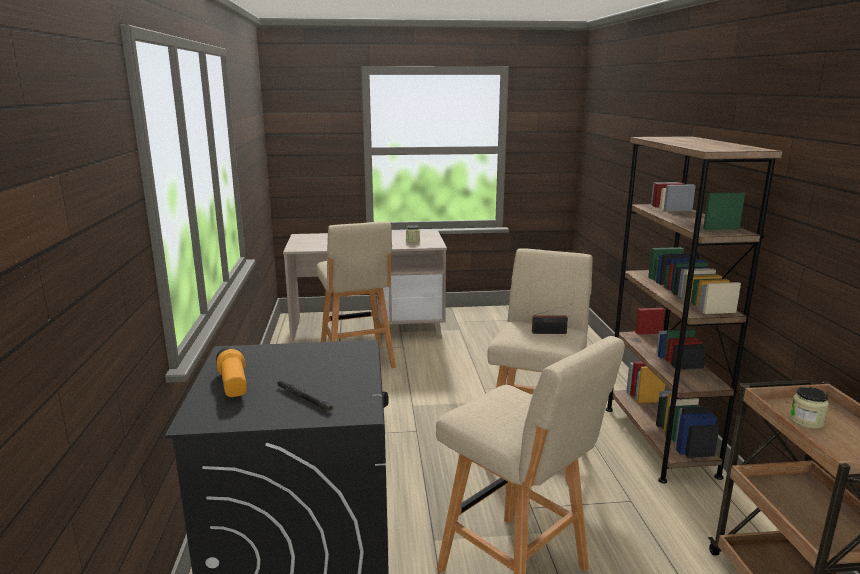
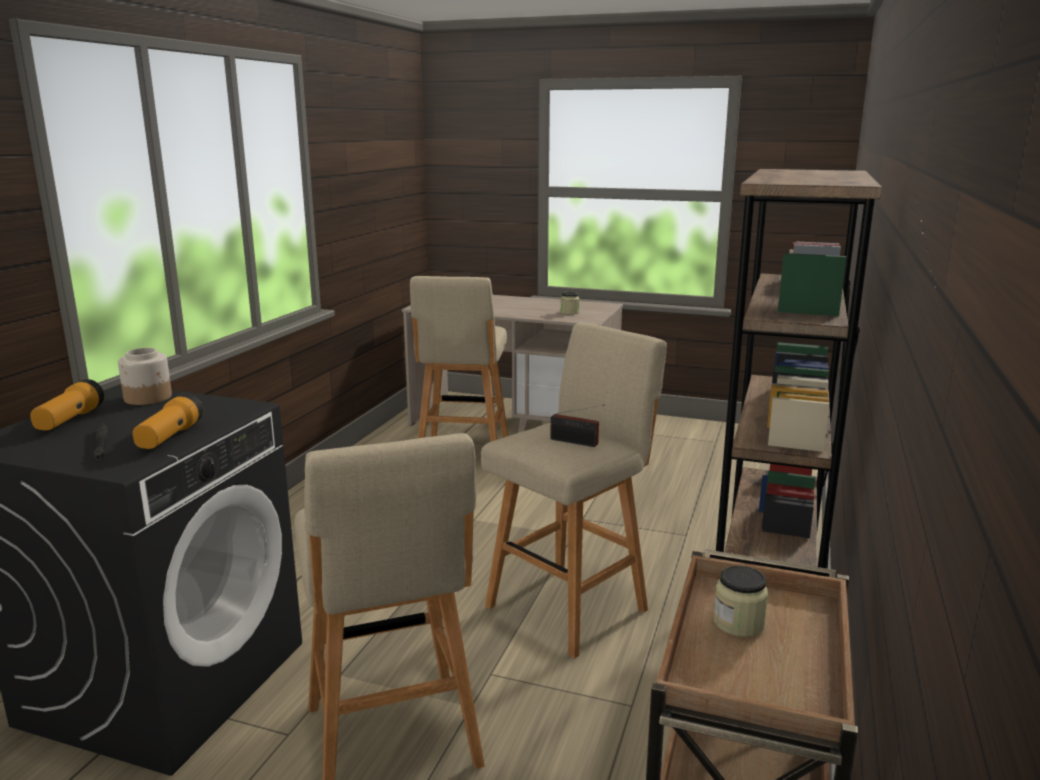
camera: 25 degrees right, 0 degrees up
none -> jar [118,348,172,405]
none -> flashlight [133,393,203,449]

